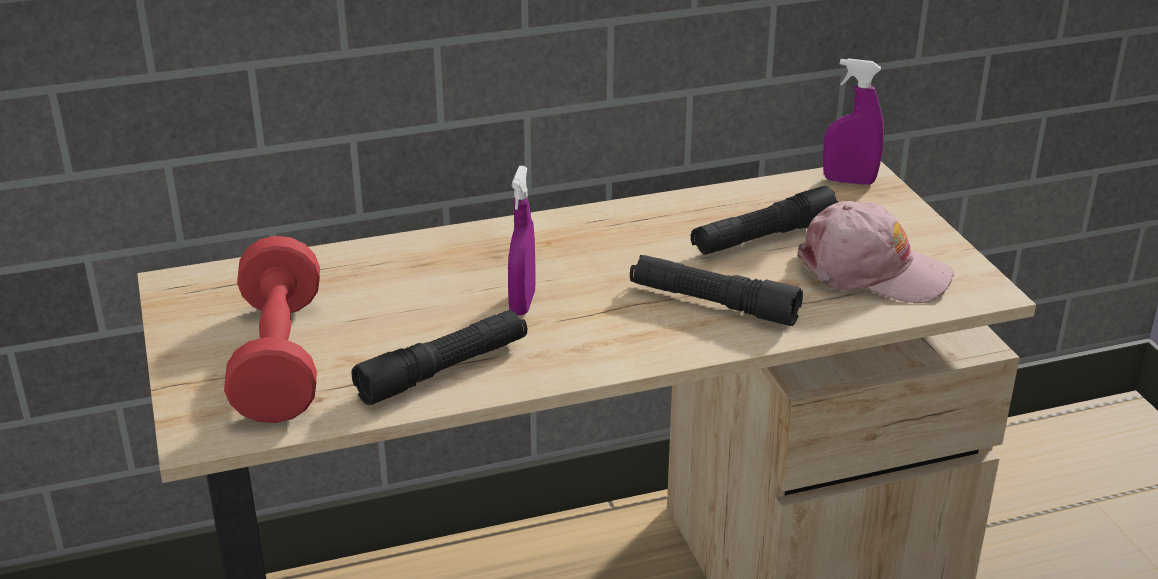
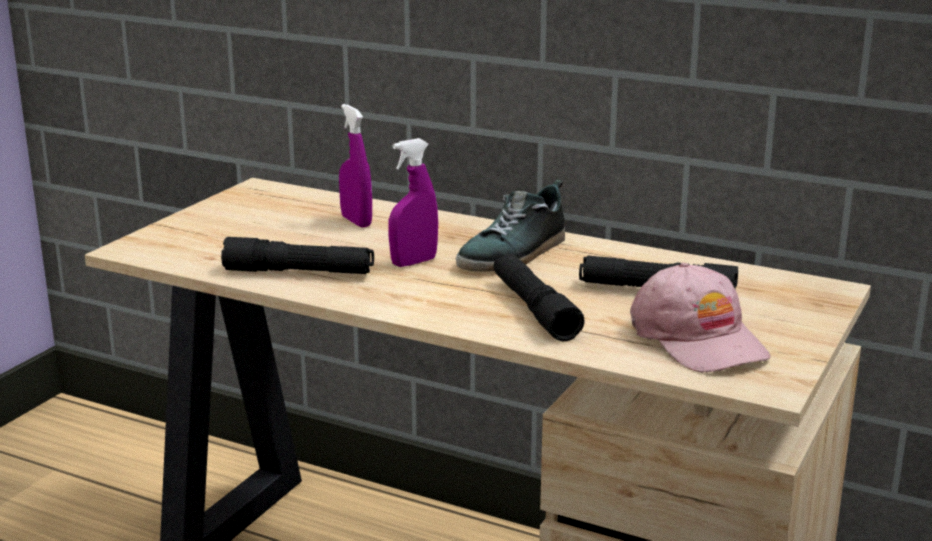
camera: 45 degrees right, 10 degrees down
red dumbbell [224,236,320,423] -> none
purple spray bottle [823,58,884,185] -> purple spray bottle moved to [339,104,372,227]
none -> shoe [456,180,565,271]

